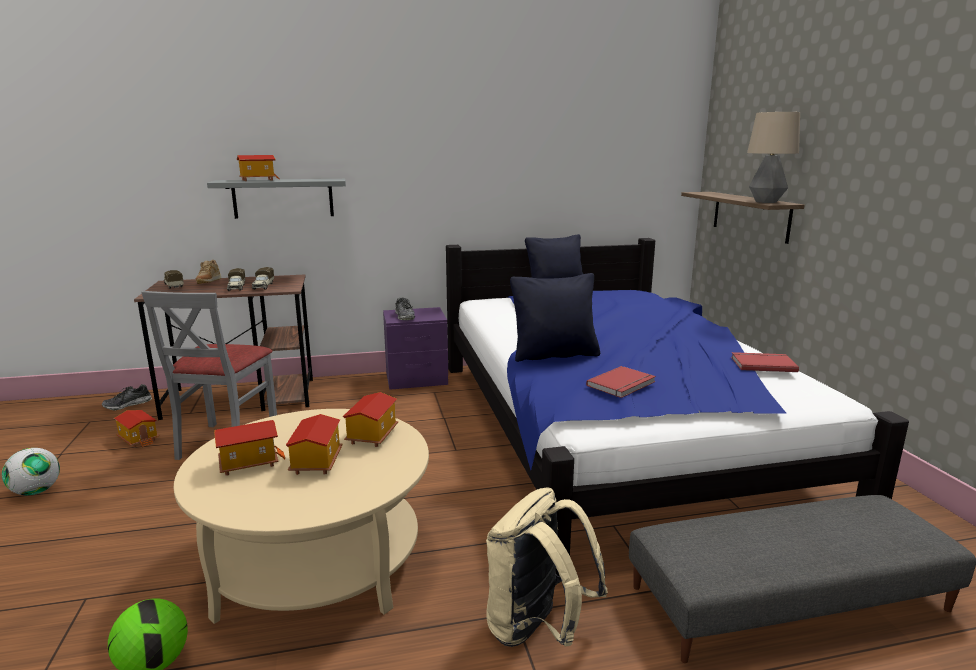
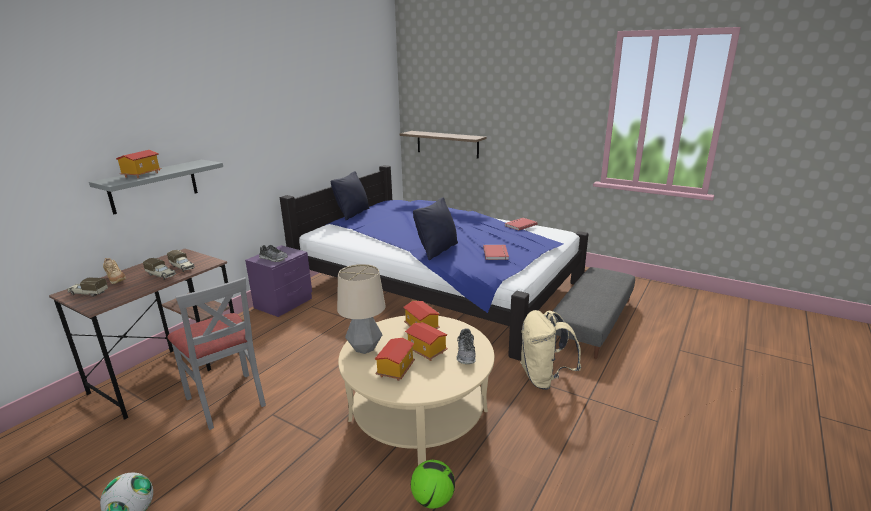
camera: 45 degrees left, 5 degrees up
shoe [102,384,152,410] -> shoe moved to [456,328,476,364]
toy house [114,410,159,447] -> none
table lamp [747,112,800,203] -> table lamp moved to [337,264,386,354]

